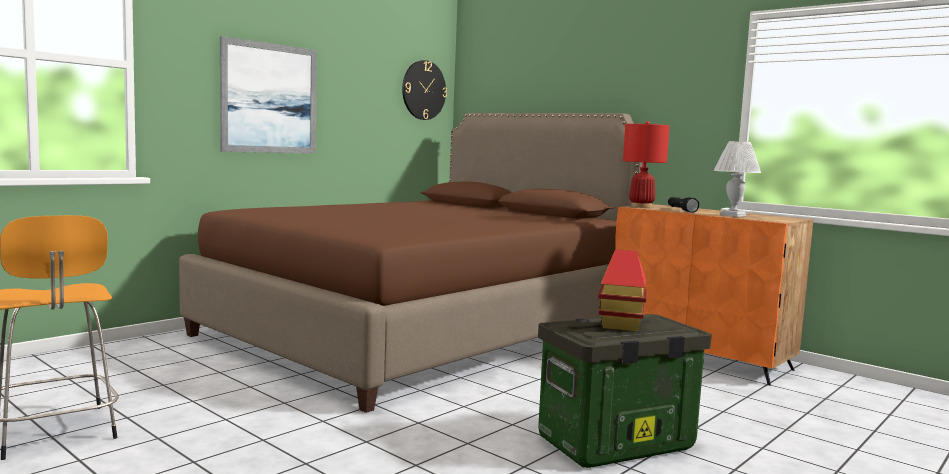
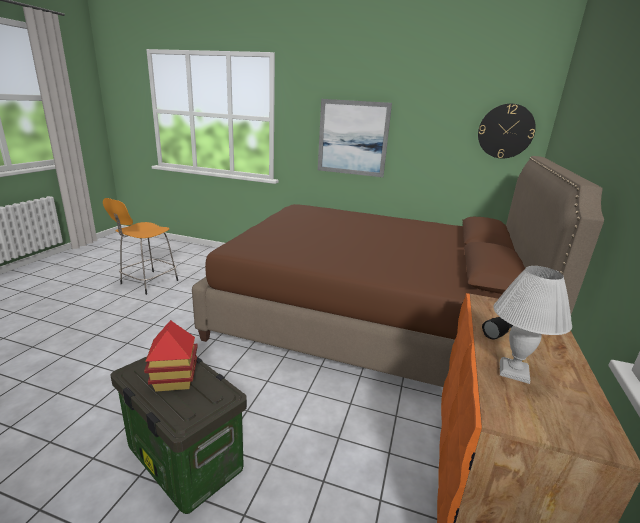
camera: 65 degrees right, 15 degrees up
red table lamp [623,121,669,208] -> none

